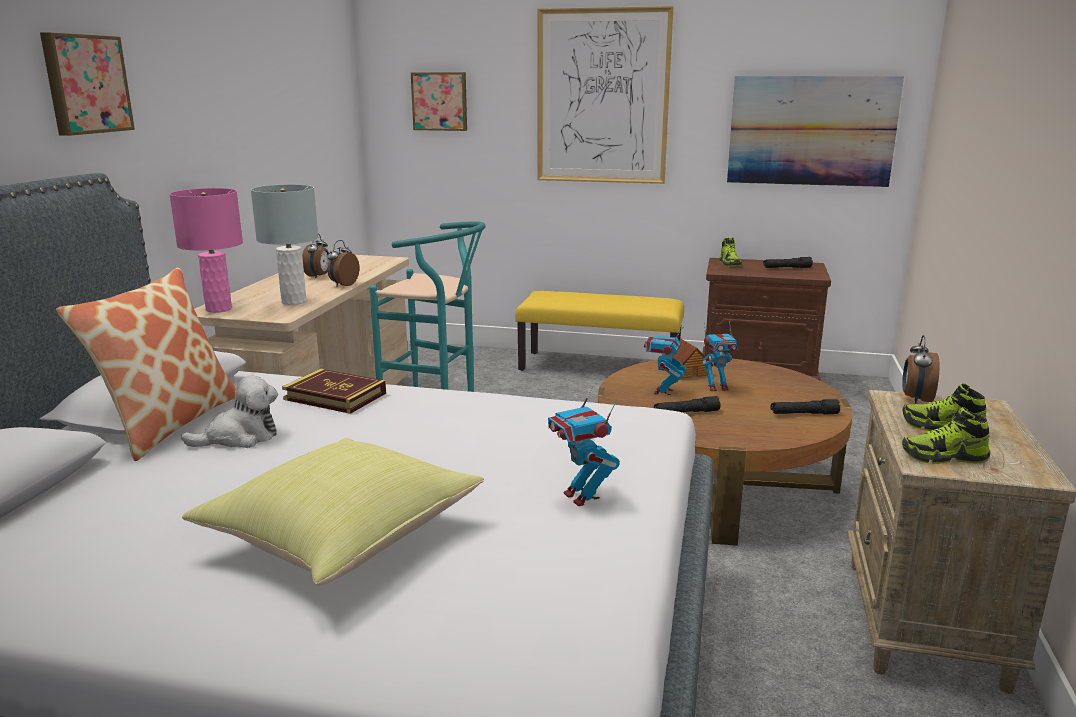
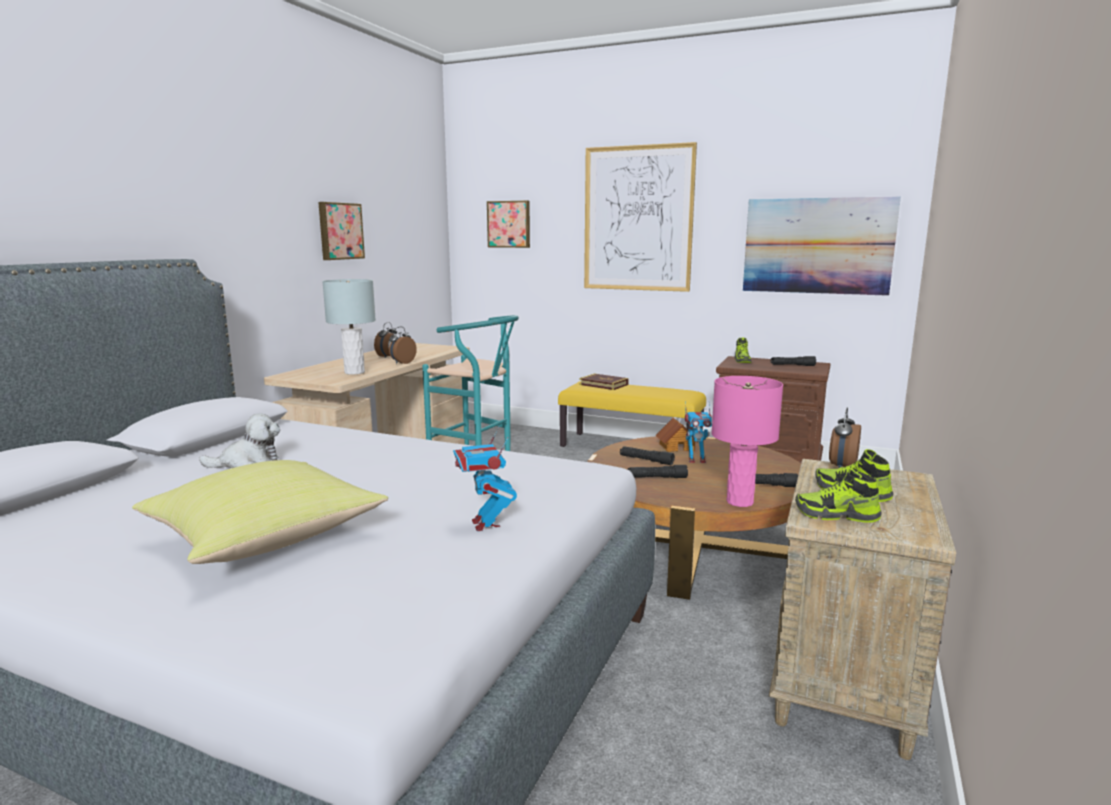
camera: 10 degrees right, 5 degrees down
picture [40,32,135,136] -> picture moved to [318,202,365,260]
pillow [56,267,237,461] -> none
pink table lamp [169,188,243,313] -> pink table lamp moved to [711,376,783,507]
book [282,369,386,414] -> book moved to [579,374,629,390]
toy robot [644,326,687,395] -> black flashlight [620,446,675,465]

